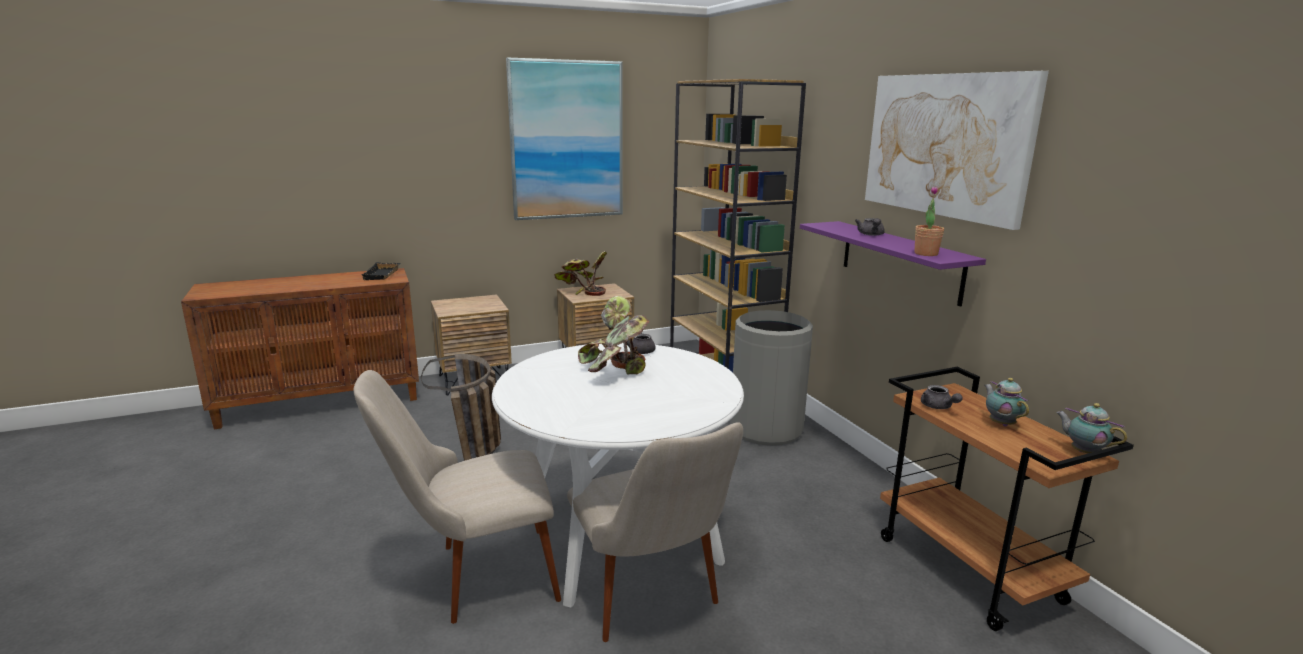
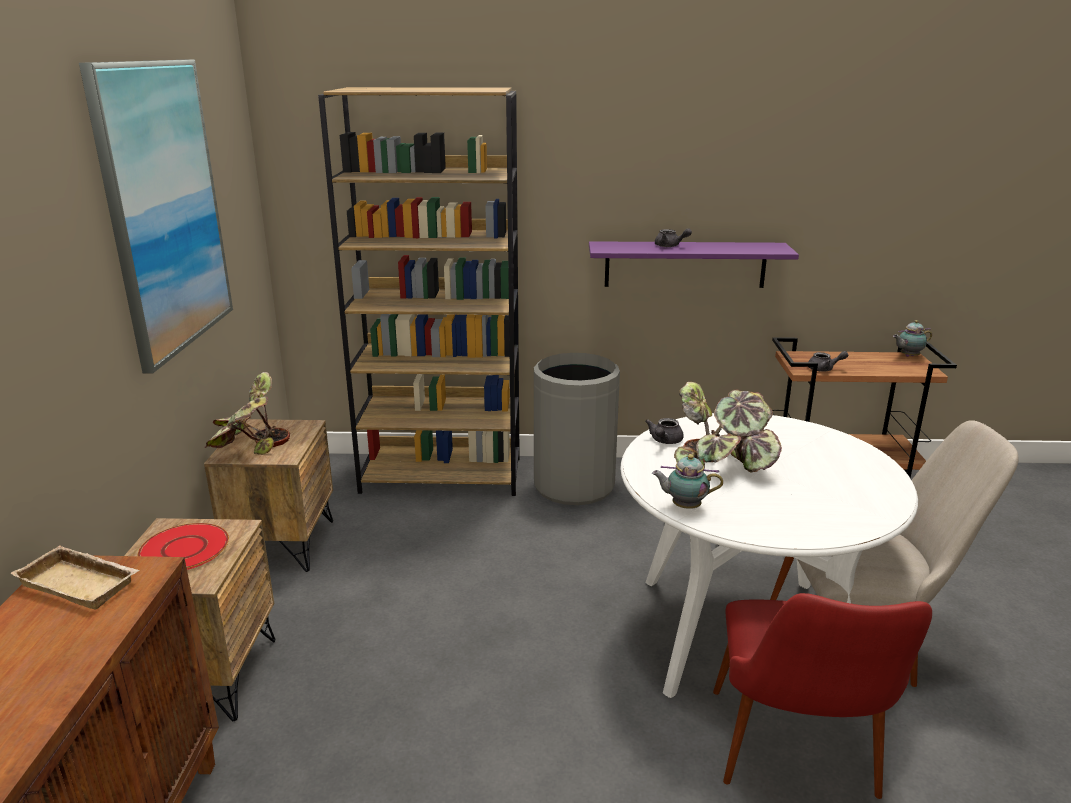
camera: 65 degrees left, 5 degrees up
beige chair [354,370,561,624] -> red chair [713,593,932,799]
black tray [361,262,400,280] -> beige tray [10,545,139,610]
basket [421,354,501,461] -> none
picture [865,71,1049,230] -> none
potted plant [915,186,944,256] -> none
teapot [984,378,1029,426] -> teapot moved to [652,454,723,509]
none -> red plate [138,523,229,570]

